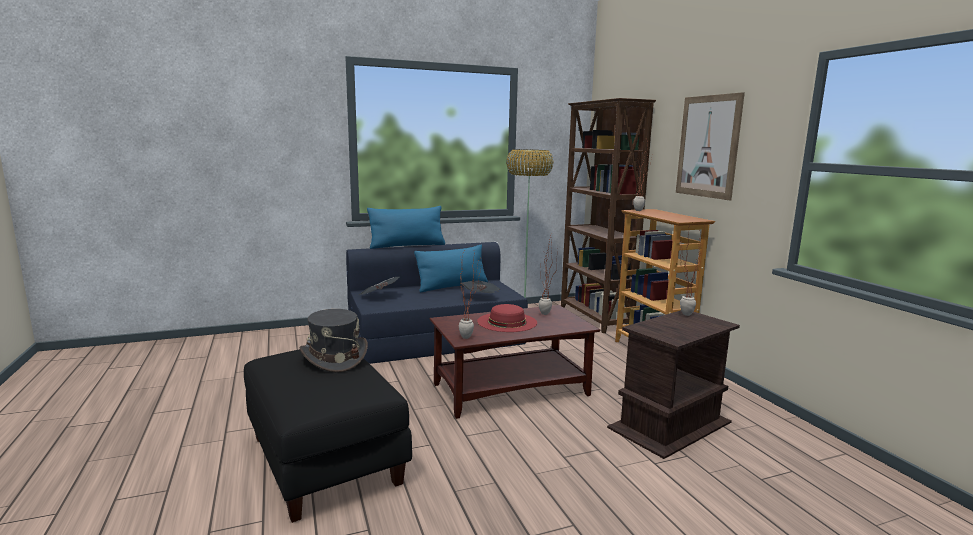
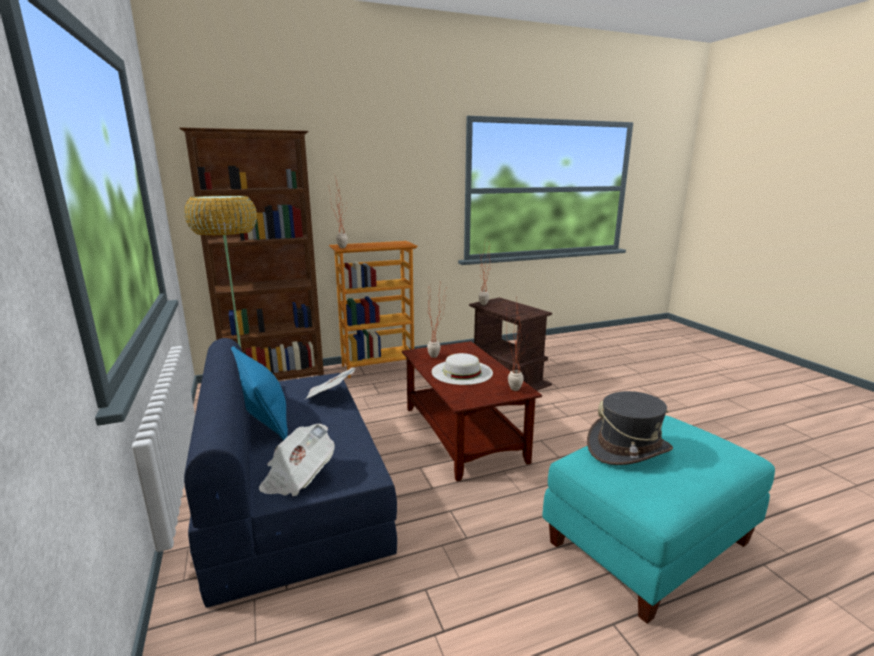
camera: 90 degrees left, 5 degrees up
black ottoman [244,349,412,523] -> turquoise ottoman [542,415,775,624]
blue pillow [367,206,445,249] -> none
red hat [477,304,537,332] -> white hat [432,353,493,385]
picture [676,92,745,200] -> none

